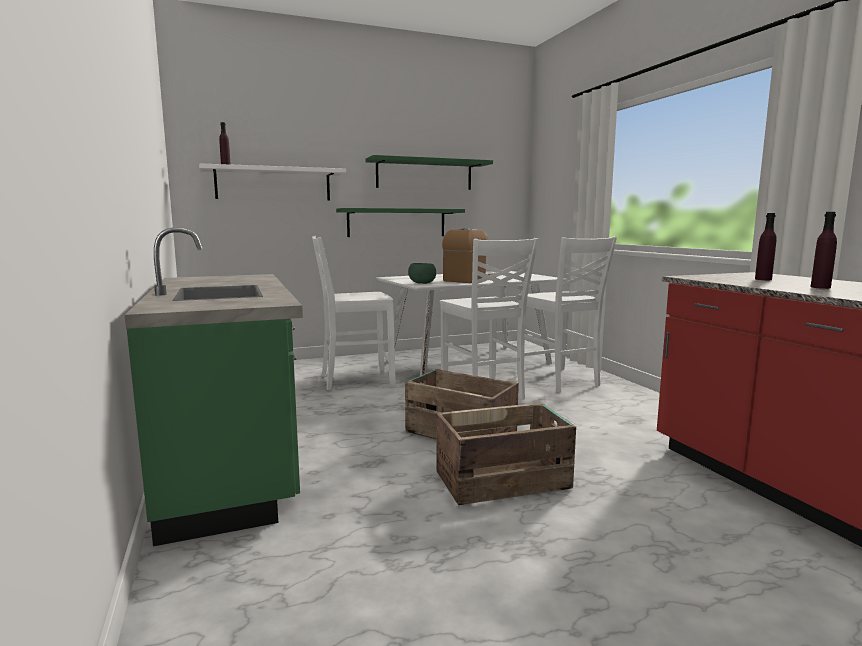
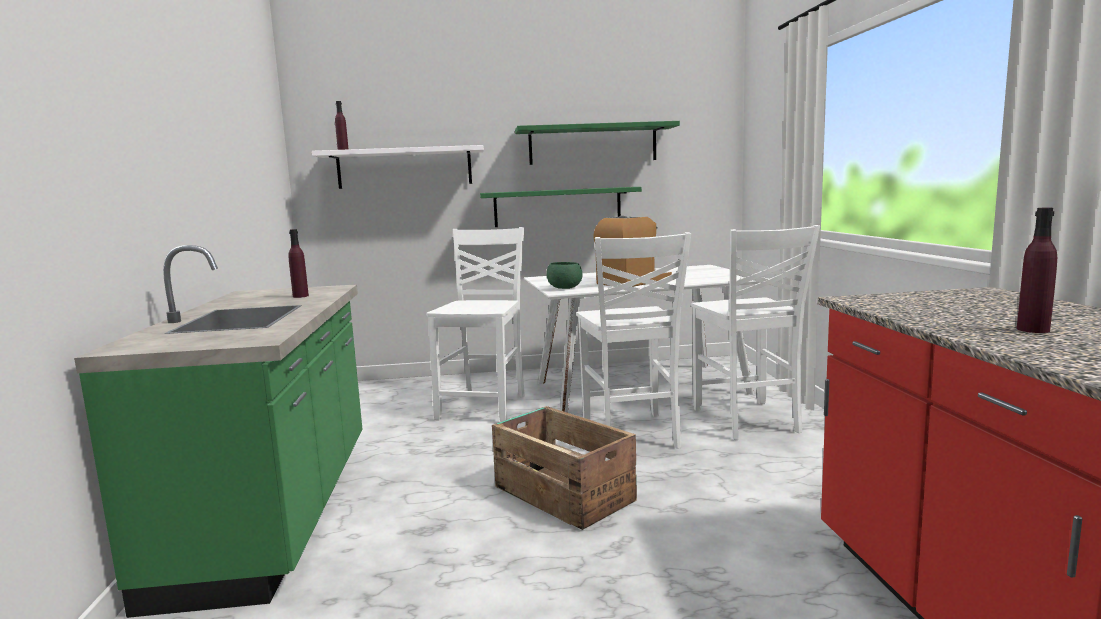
camera: 15 degrees right, 0 degrees up
white chair [312,236,396,390] -> white chair turned 105 degrees clockwise [427,227,525,422]
crate [437,403,576,505] -> none
purple bottle [755,213,777,280] -> purple bottle moved to [288,229,309,298]

